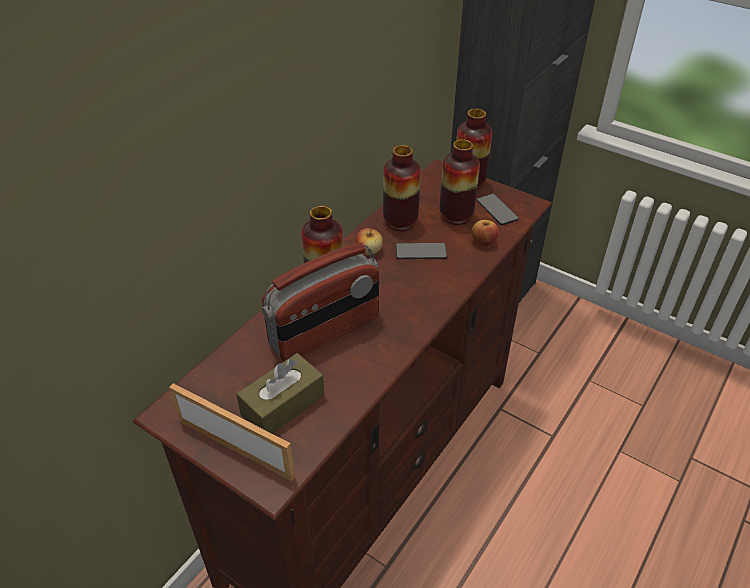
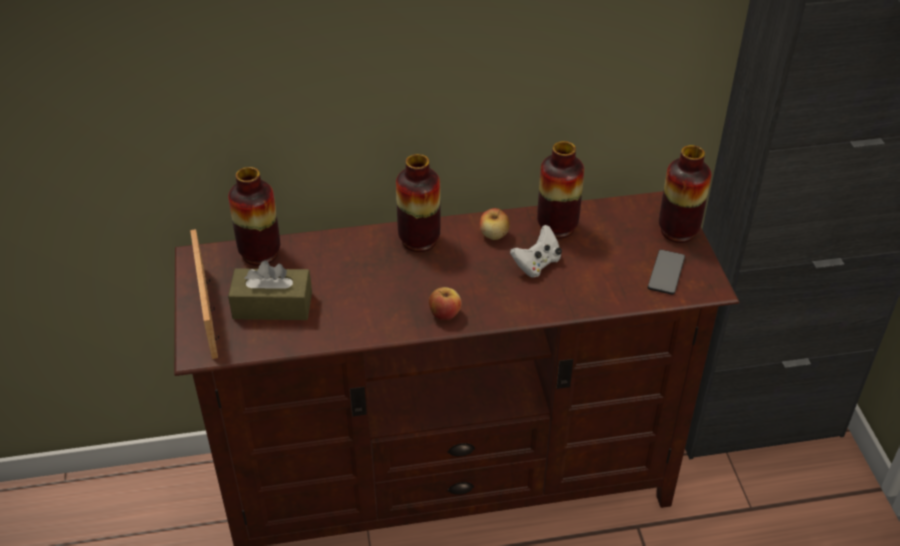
camera: 45 degrees right, 0 degrees up
radio [262,242,379,362] -> none
phone [396,243,447,259] -> white game controller [510,225,562,278]
vase [440,139,480,225] -> vase moved to [228,167,280,266]
apple [472,220,499,246] -> apple moved to [429,287,461,320]

